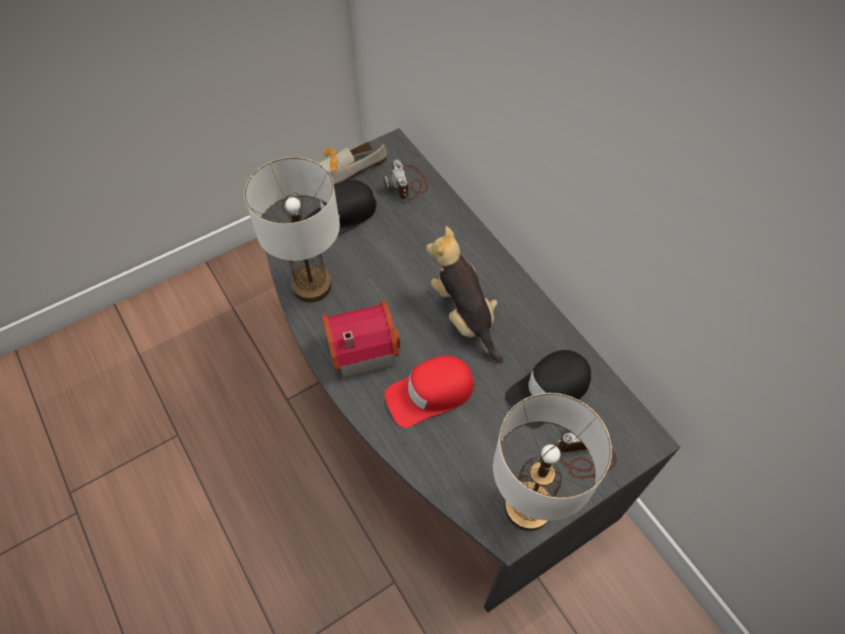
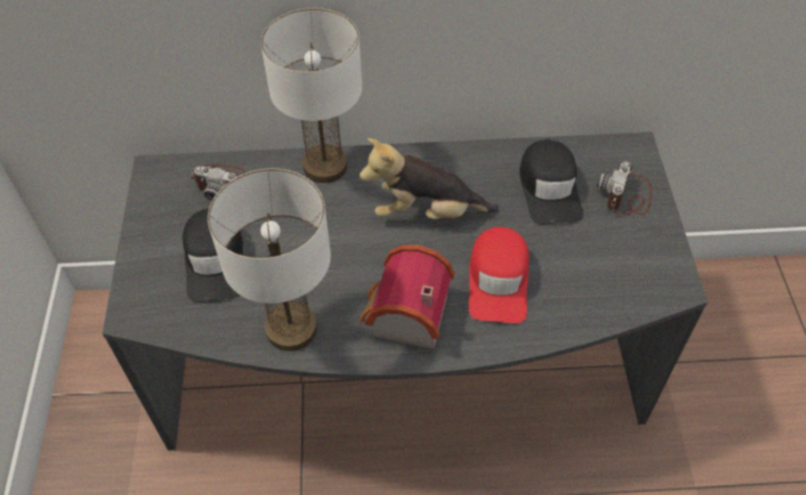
camera: 60 degrees left, 5 degrees down
shoe [319,141,387,185] -> none
table lamp [493,393,612,531] -> table lamp moved to [261,8,362,183]

